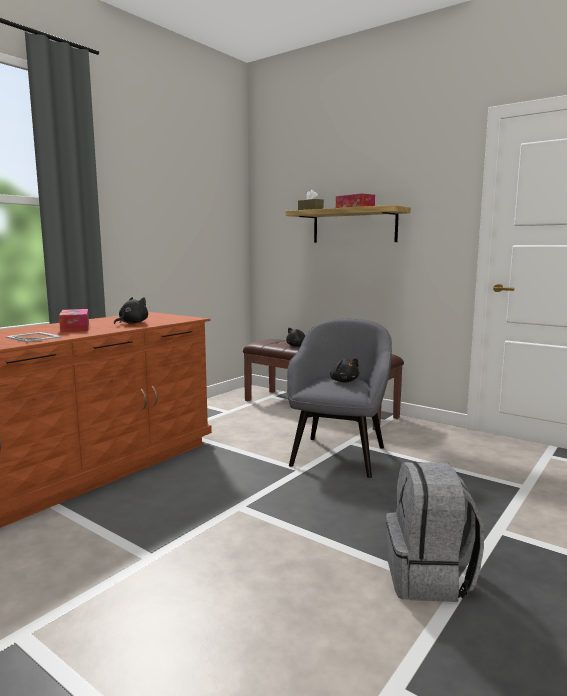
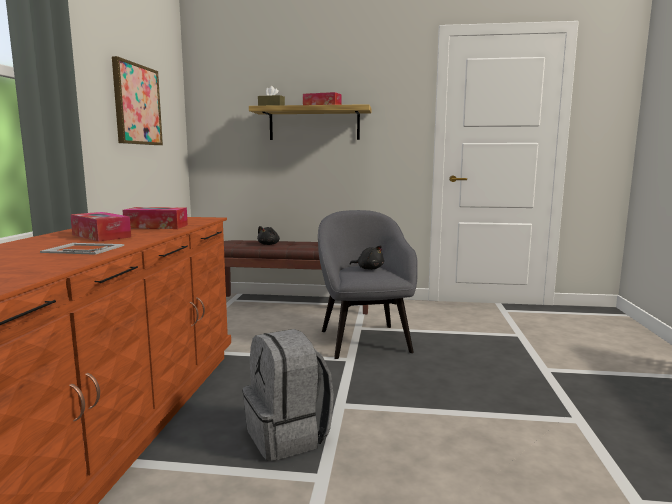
camera: 30 degrees left, 0 degrees up
black plush toy [114,297,148,324] -> tissue box [122,207,188,229]
grey backpack [386,462,484,602] -> grey backpack moved to [243,329,334,461]
none -> picture [112,56,163,145]

